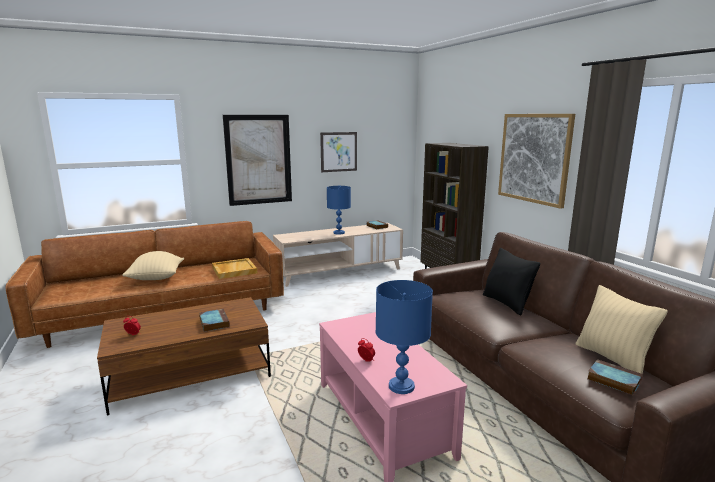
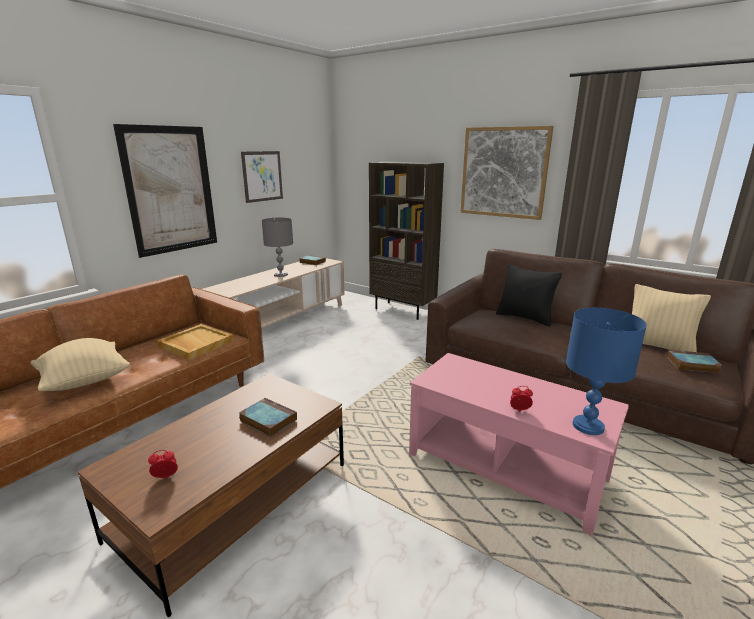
camera: 30 degrees left, 5 degrees up
blue table lamp [327,186,351,234] -> grey table lamp [262,218,293,277]

